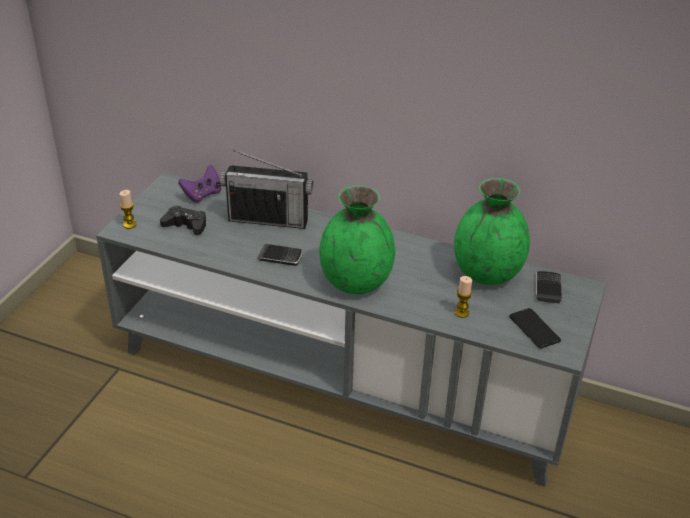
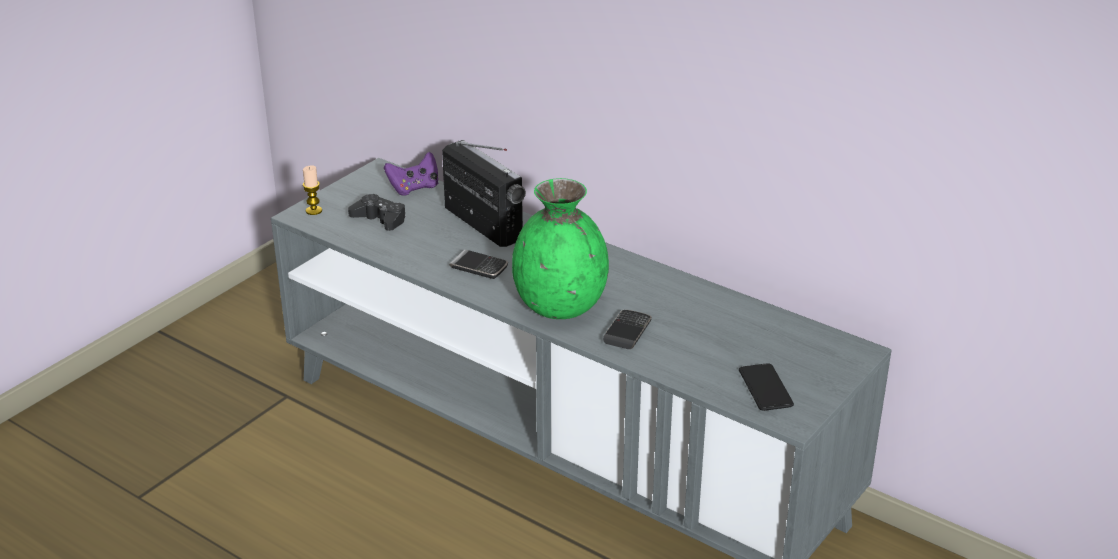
camera: 15 degrees right, 5 degrees down
radio [220,150,313,229] -> radio turned 150 degrees counterclockwise [442,140,526,247]
green vase [454,178,530,285] -> none
candle [455,276,472,318] -> none
phone [536,271,562,303] -> phone moved to [603,310,652,349]

